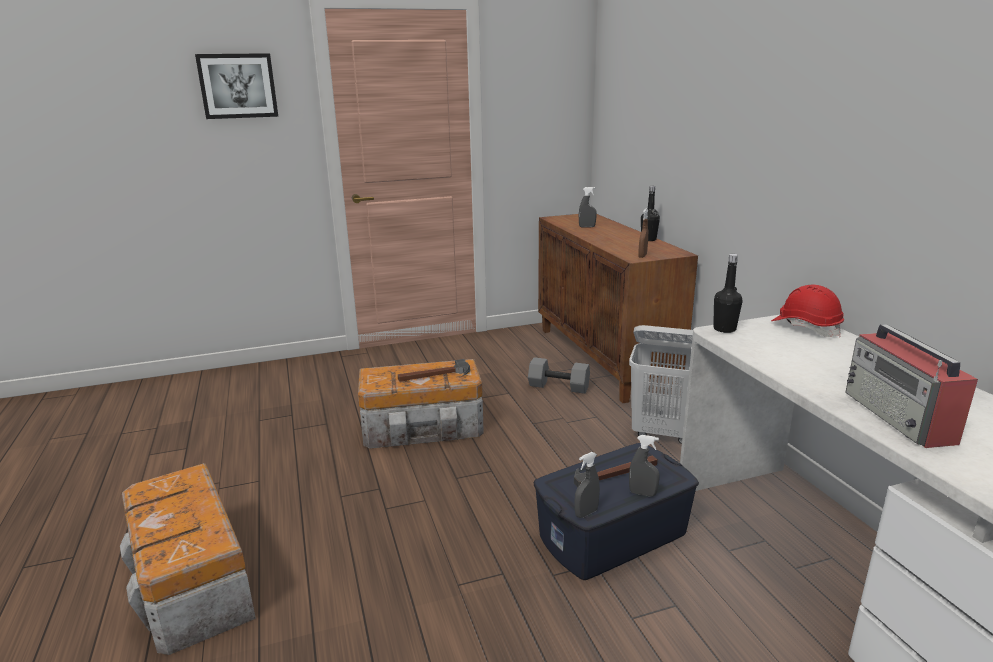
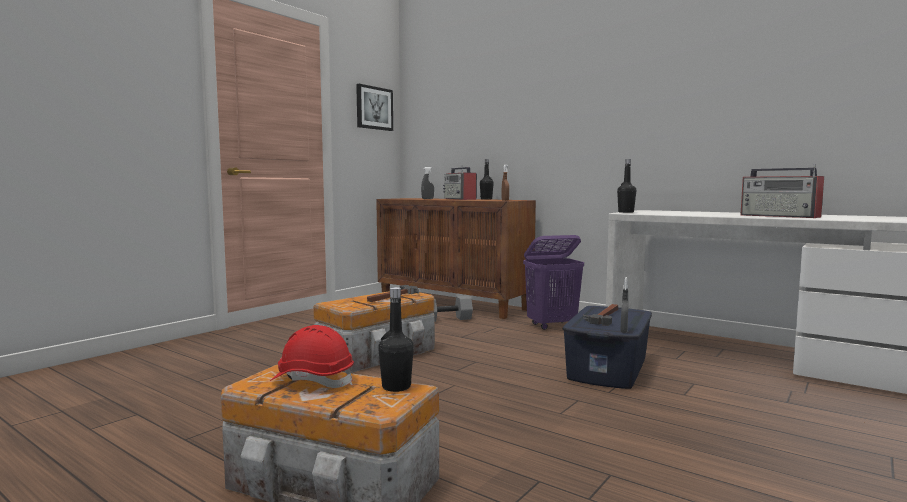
camera: 35 degrees left, 15 degrees down
picture [195,53,278,119] -> picture moved to [356,84,393,131]
white laundry basket [629,325,693,444] -> purple laundry basket [523,235,584,330]
grey spray bottle [629,435,660,497] -> none
red hard hat [771,284,844,337] -> red hard hat moved to [270,325,354,388]
none -> black bottle [378,287,414,392]
none -> radio [443,165,477,200]

